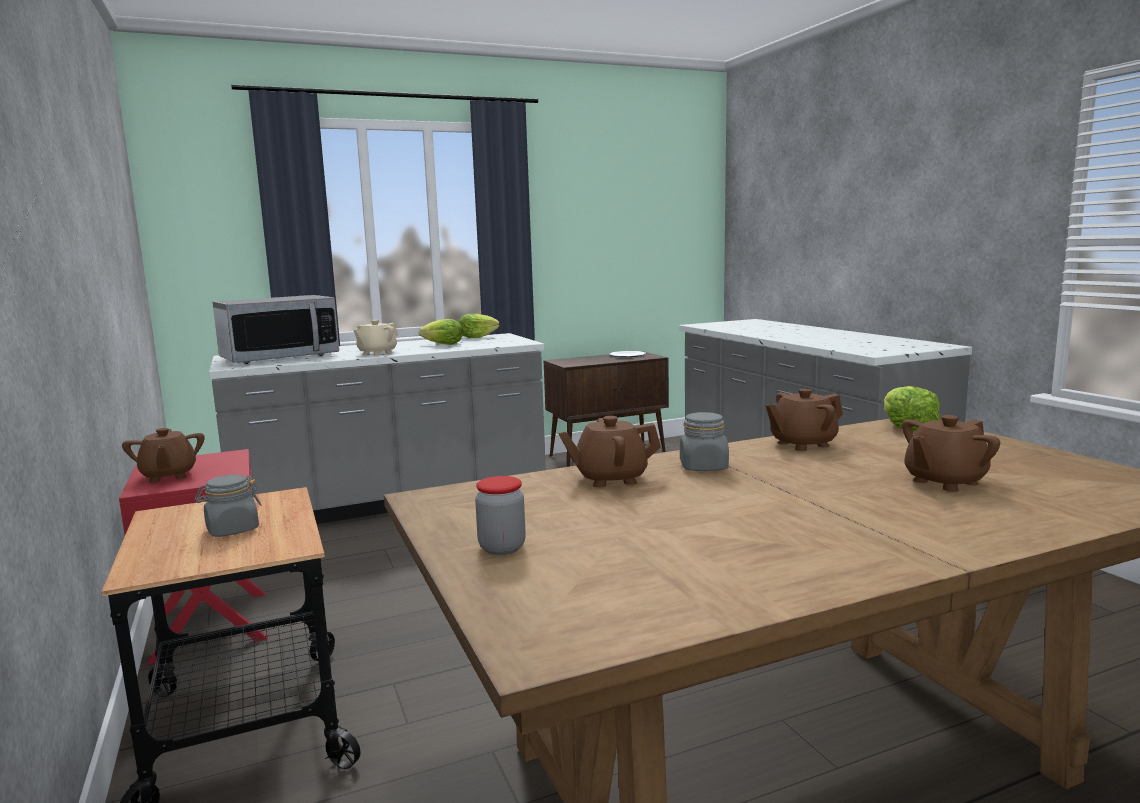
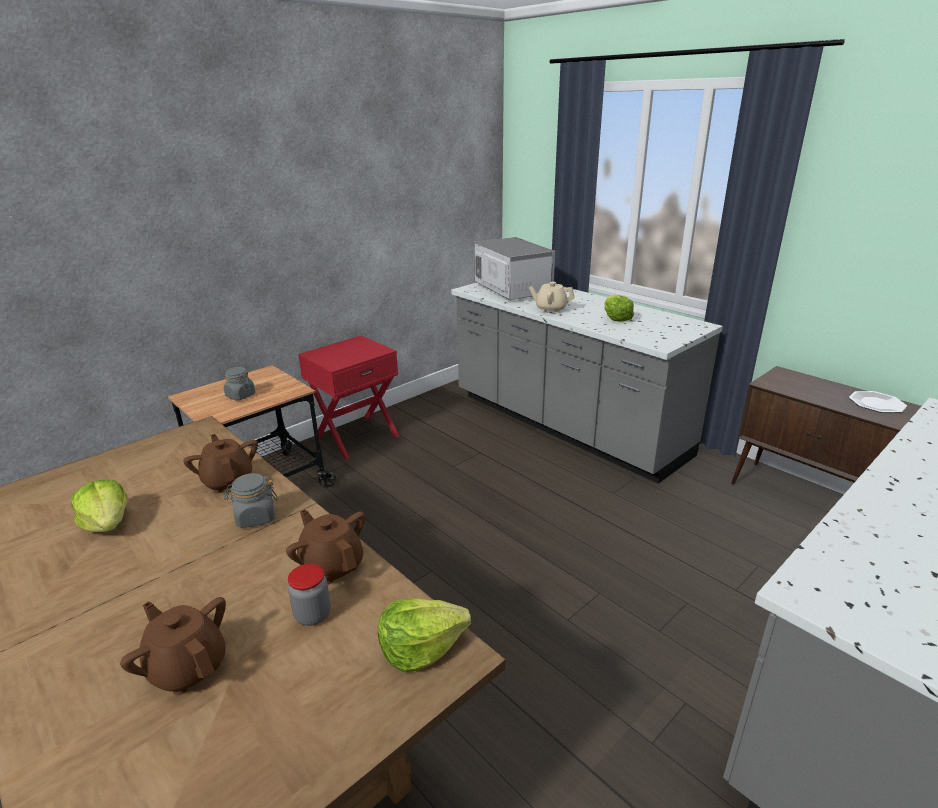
camera: 70 degrees right, 15 degrees up
brown teapot [122,428,205,483] -> none
microwave [212,295,339,364] -> microwave turned 150 degrees counterclockwise [474,237,556,300]
lettuce [459,314,499,338] -> lettuce moved to [72,479,128,532]
jar [475,476,526,555] -> jar moved to [288,564,331,626]

